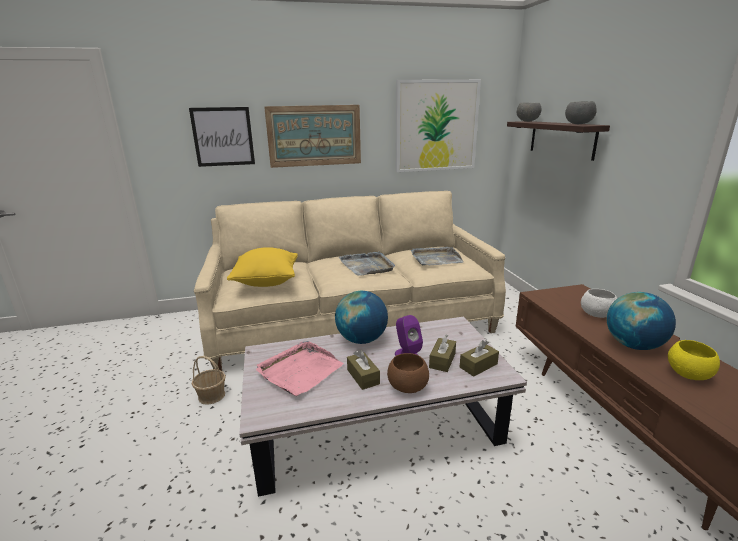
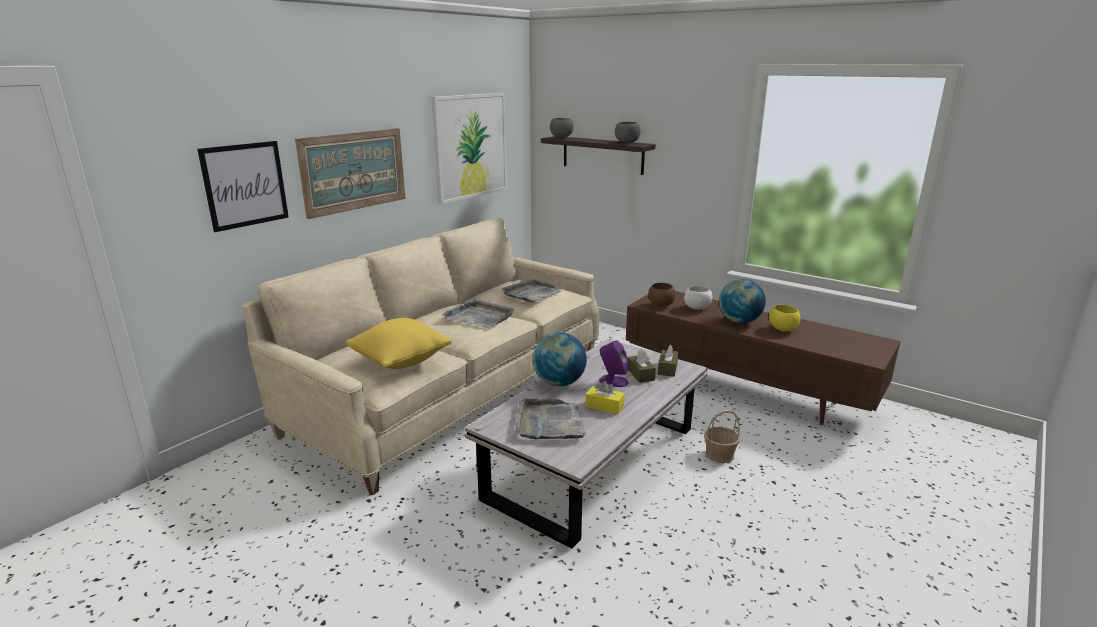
camera: 40 degrees left, 0 degrees up
basket [192,356,226,405] -> basket moved to [704,410,740,463]
pink tray [256,341,344,396] -> grey tray [515,398,586,439]
brown tissue box [347,350,380,390] -> yellow tissue box [585,381,625,415]
brown bowl [387,353,429,393] -> brown bowl moved to [648,283,676,307]

